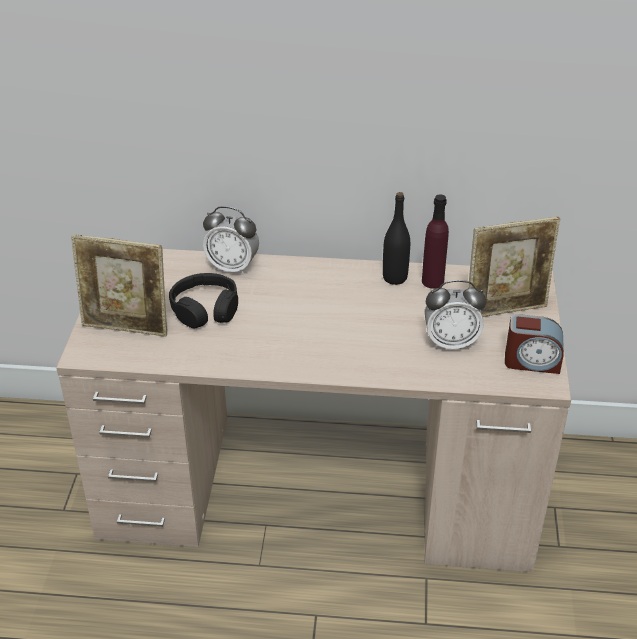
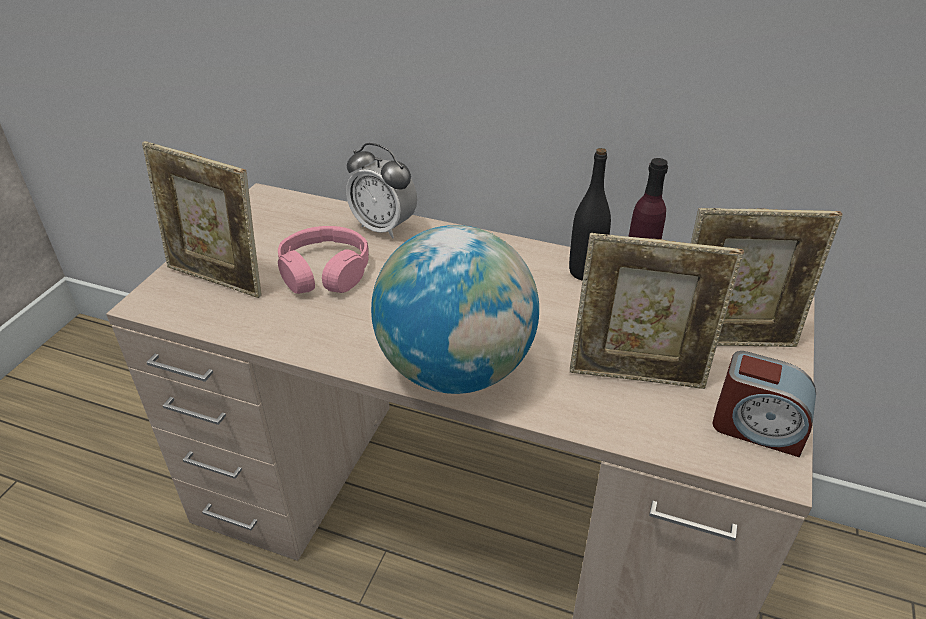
camera: 15 degrees right, 0 degrees up
black headphones [169,273,238,328] -> pink headphones [278,226,369,294]
alarm clock [425,280,486,349] -> picture frame [570,233,744,389]
none -> globe [371,225,539,394]

